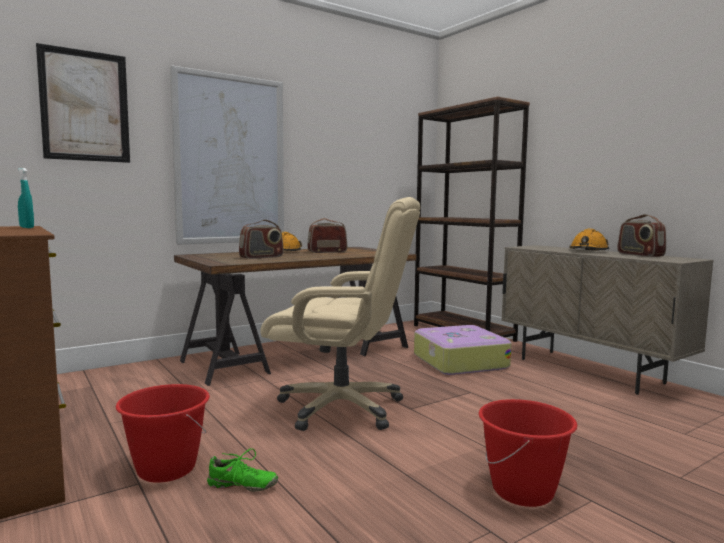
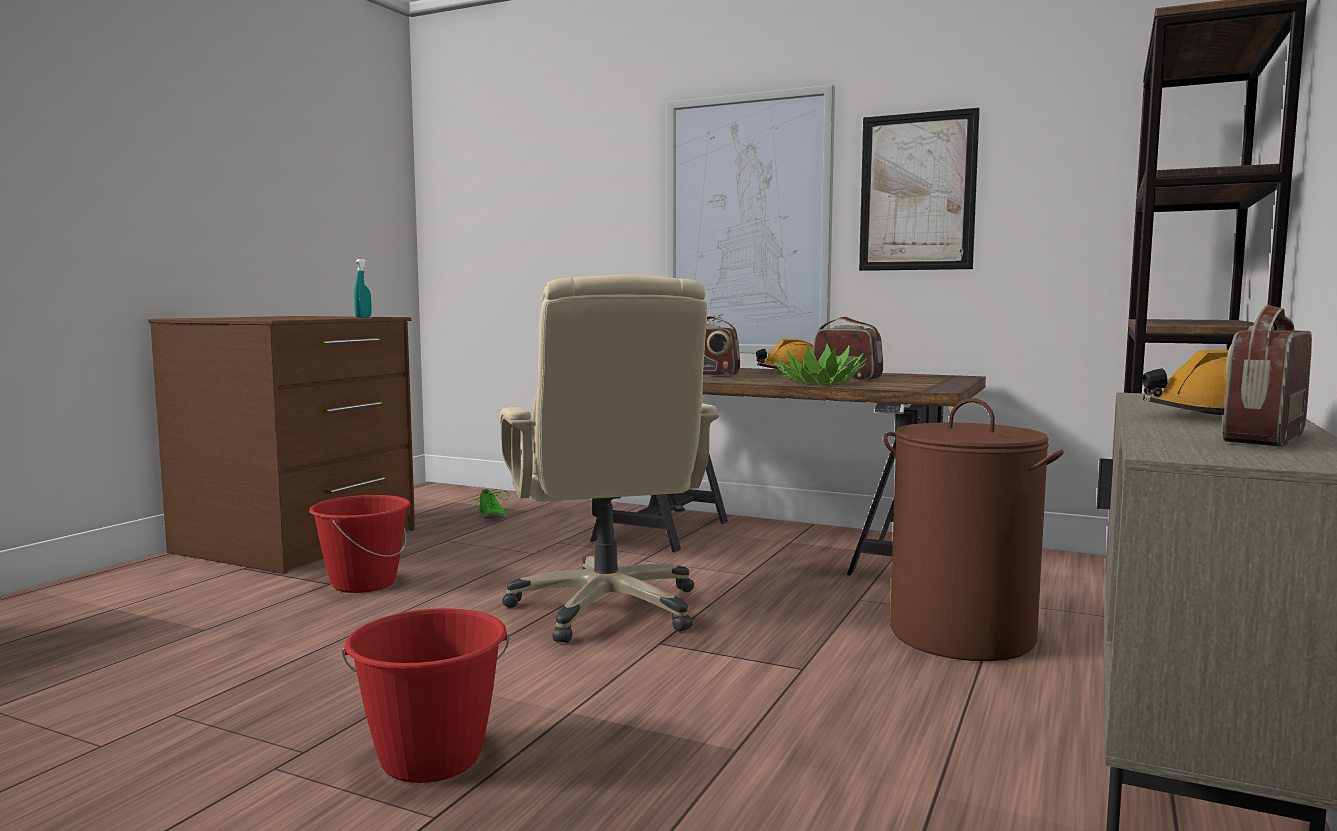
camera: 60 degrees right, 0 degrees up
picture [36,43,130,163] -> picture moved to [859,108,980,271]
green shoe [207,448,278,492] -> green shoe moved to [469,489,509,519]
suitcase [414,325,511,375] -> brown laundry basket [883,398,1064,661]
none -> potted plant [773,343,866,384]

